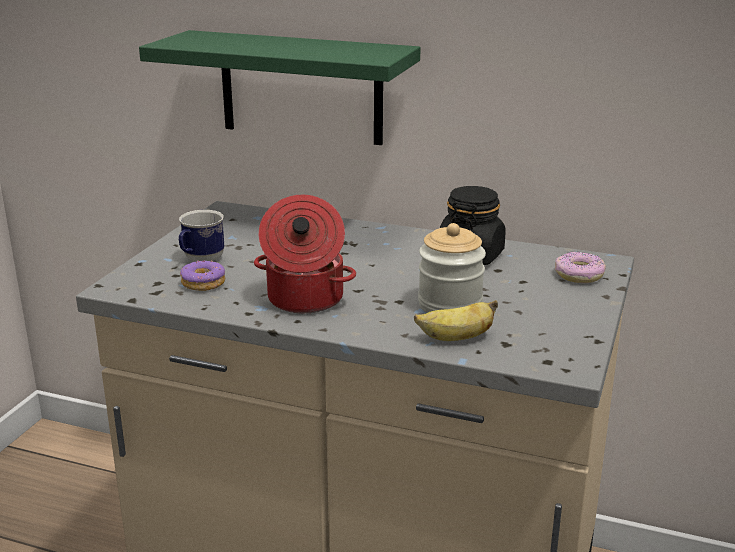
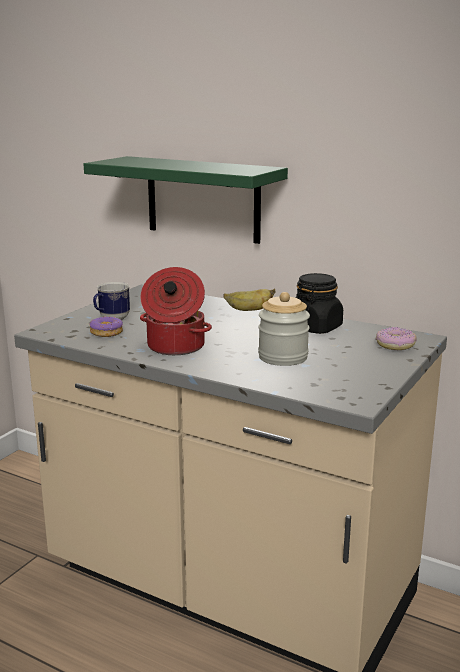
camera: 10 degrees right, 5 degrees down
banana [414,300,498,341] -> banana moved to [223,288,275,311]

